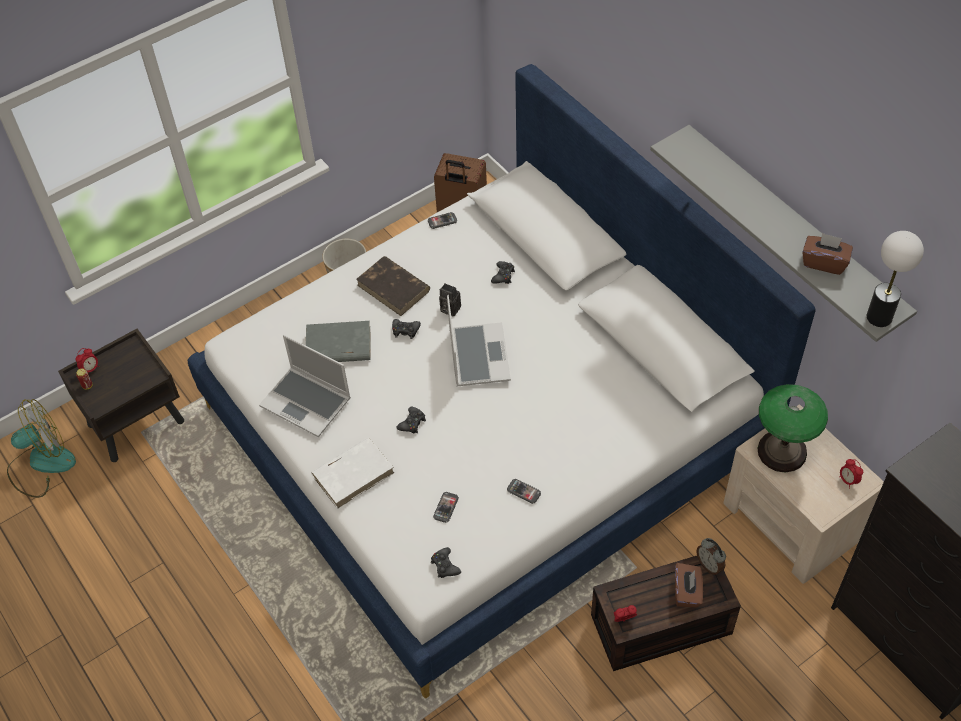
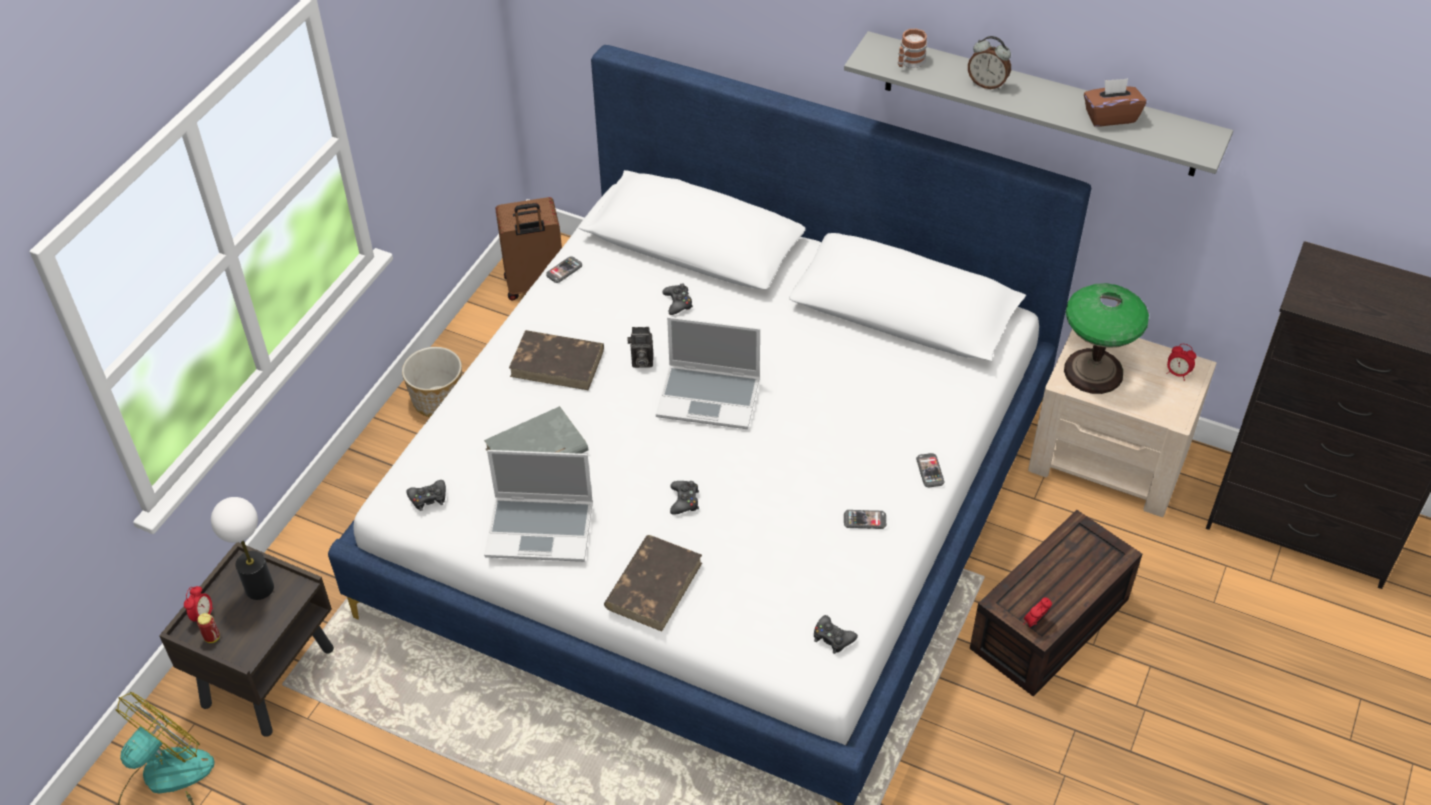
camera: 30 degrees left, 5 degrees down
white book [311,437,394,509] -> brown book [604,535,702,631]
black game controller [392,319,421,339] -> black game controller moved to [406,480,446,511]
phone [433,492,459,523] -> phone moved to [916,453,945,488]
laptop [447,295,511,386] -> laptop turned 135 degrees clockwise [656,317,760,429]
brown tissue box [675,563,703,607] -> none
alarm clock [696,538,726,575] -> alarm clock moved to [968,36,1011,90]
table lamp [867,231,924,327] -> table lamp moved to [211,497,274,600]
none -> mug [898,29,927,68]

